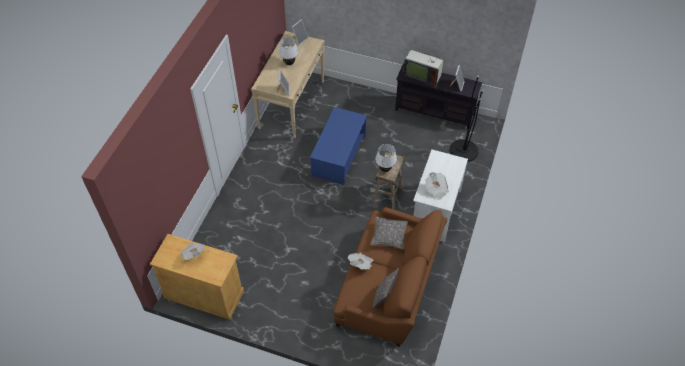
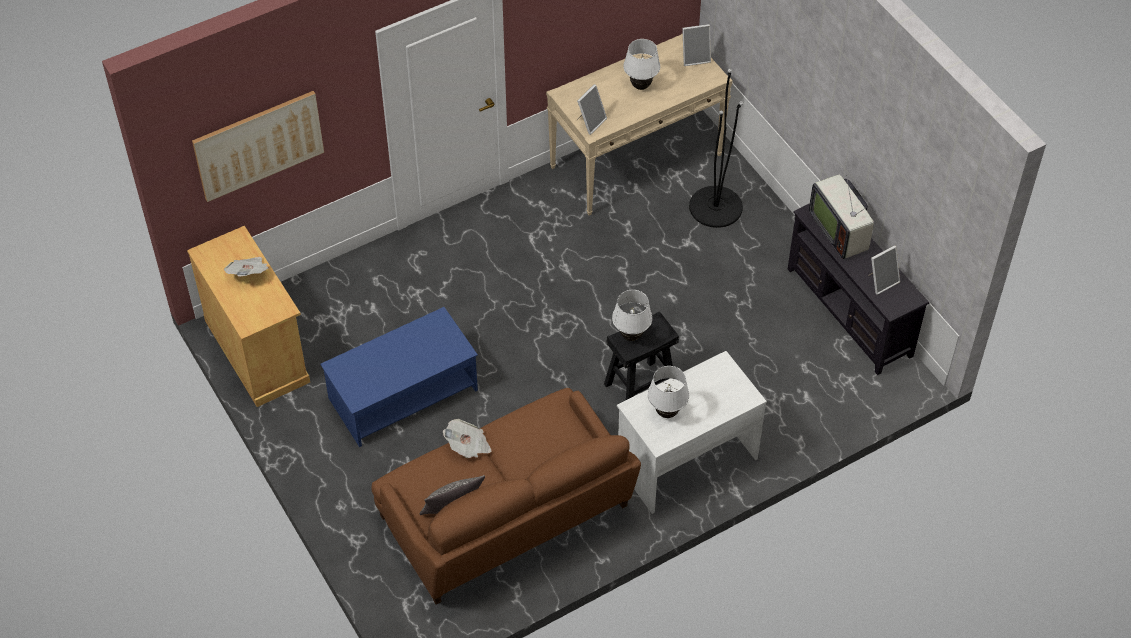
camera: 40 degrees right, 0 degrees up
blue coffee table [310,107,367,185] -> blue coffee table moved to [320,307,478,447]
pillow [370,216,408,250] -> none
beige stool [372,152,404,209] -> black stool [604,311,679,400]
newspaper [425,172,449,200] -> white table lamp [647,366,689,418]
black floor lamp [450,75,484,162] -> black floor lamp moved to [689,69,743,228]
none -> picture [192,91,324,202]

